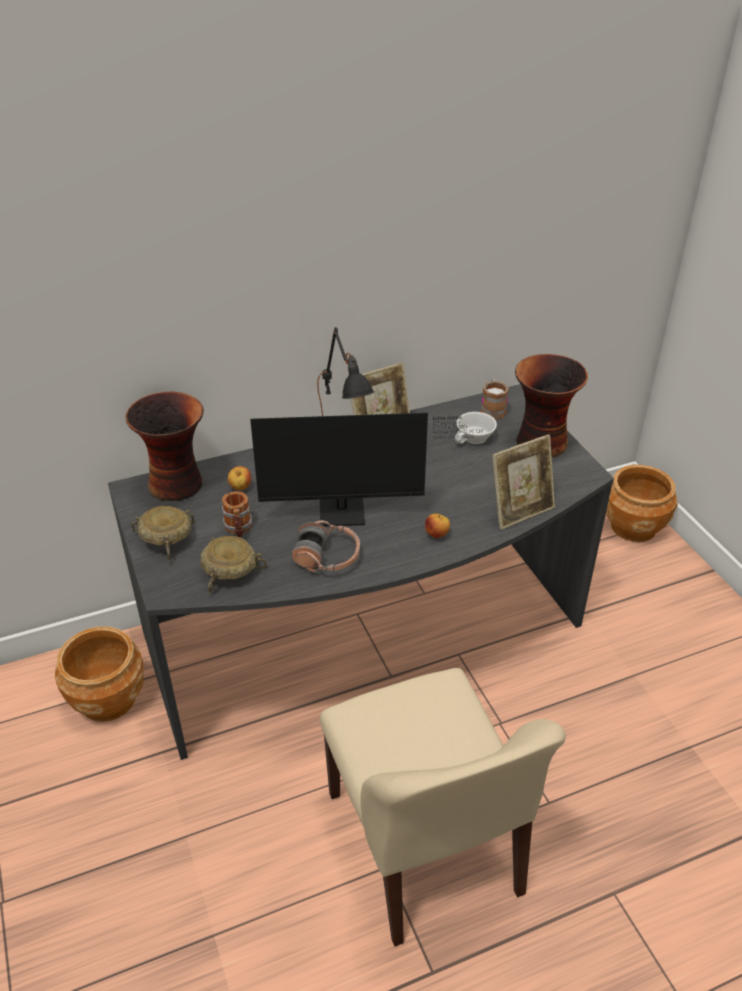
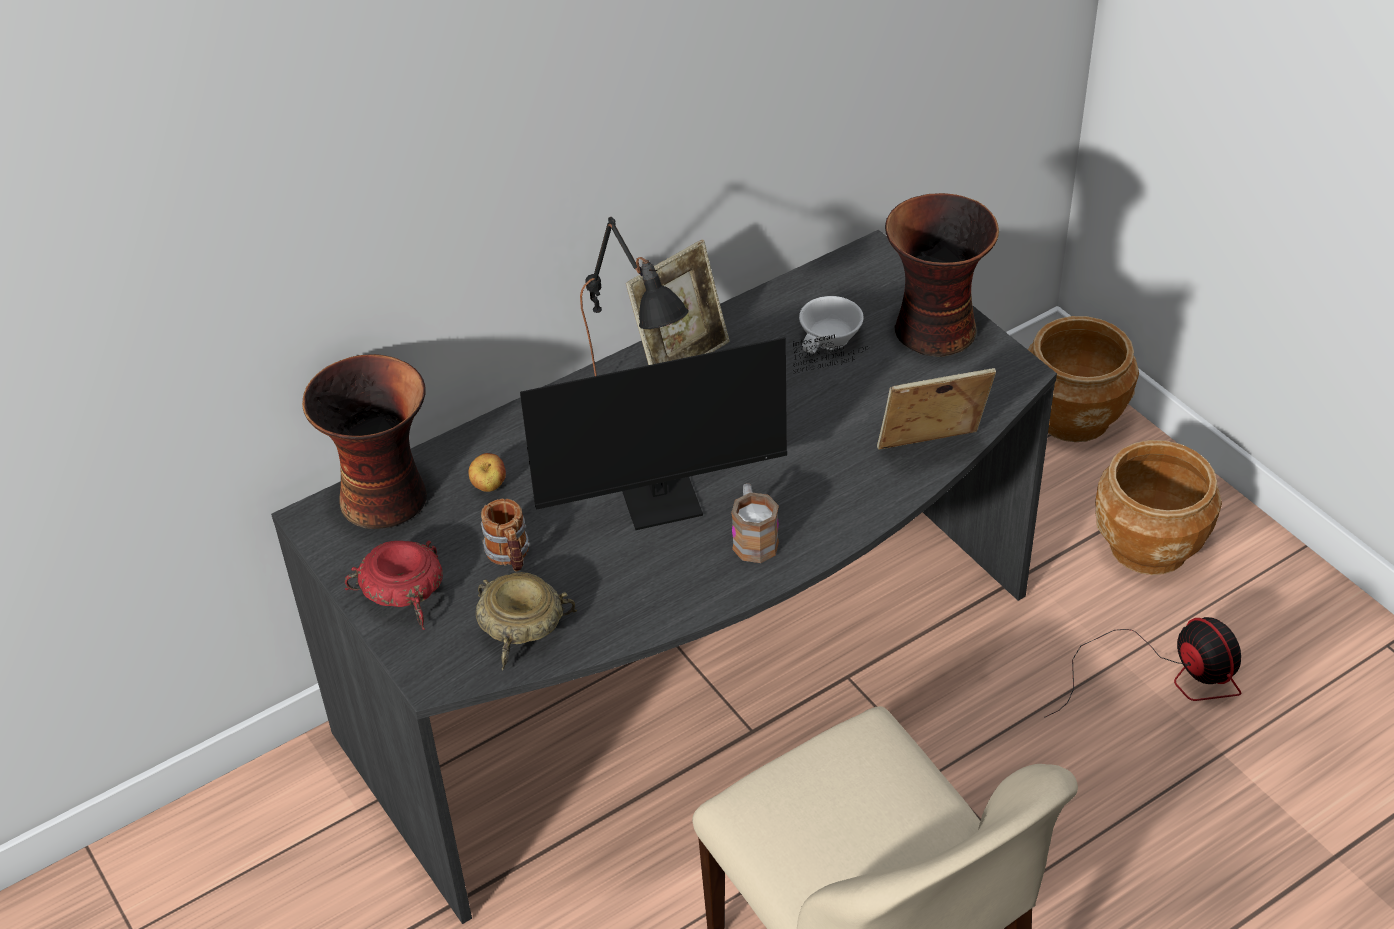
camera: 10 degrees left, 5 degrees up
brown planter [55,627,144,722] -> brown planter moved to [1095,440,1222,575]
beige bowl [131,506,195,562] -> red bowl [345,541,443,630]
headphones [291,520,360,572] -> none
apple [425,514,450,538] -> none
mug [481,378,509,420] -> mug moved to [731,483,779,563]
picture frame [492,434,555,530] -> picture frame turned 150 degrees counterclockwise [877,368,996,450]
none -> fan [1044,617,1241,718]

